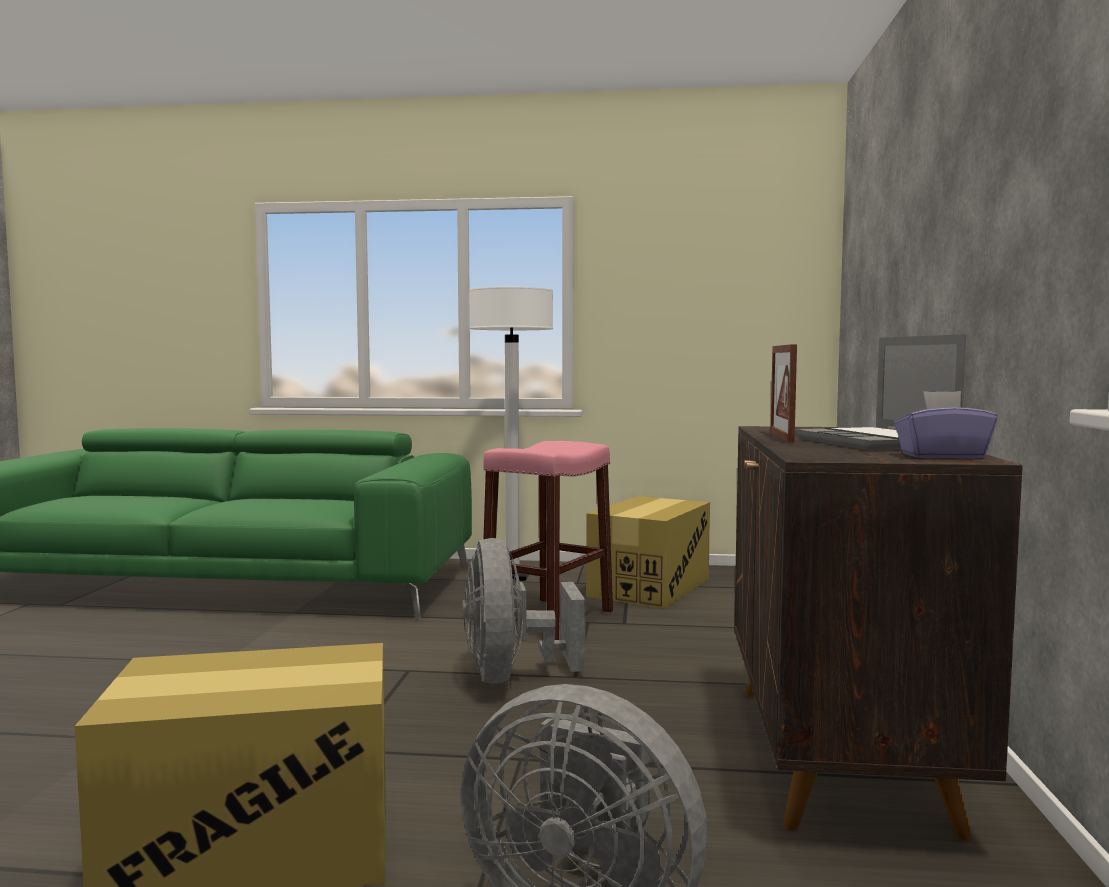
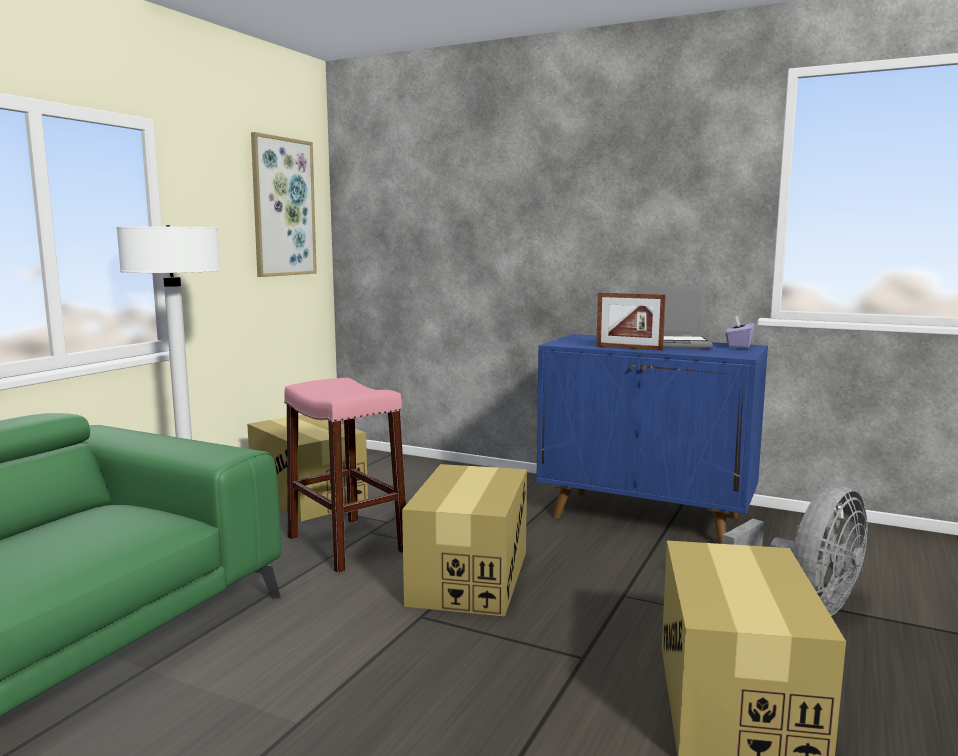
camera: 70 degrees left, 5 degrees up
grey fan [462,538,585,684] -> cardboard box [402,464,527,617]
brown cabinet [734,426,1023,841] -> blue cabinet [536,334,768,544]
none -> picture [251,132,317,277]

